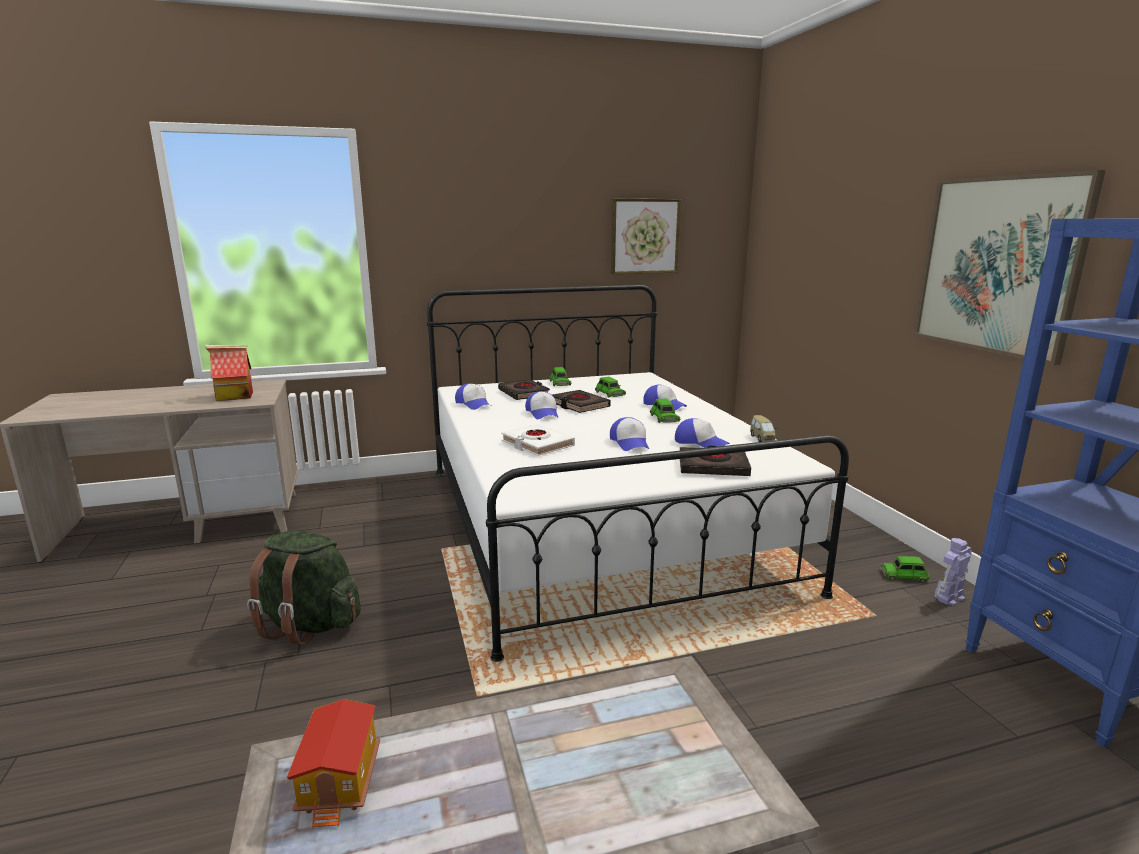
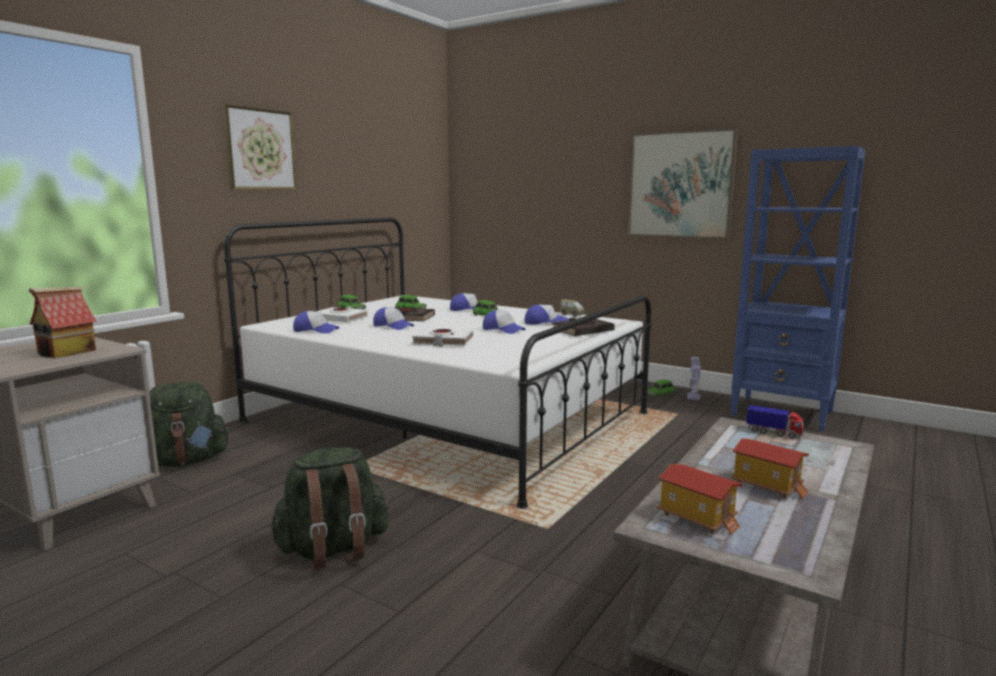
camera: 40 degrees left, 5 degrees down
black book [498,379,550,400] -> white book [316,306,369,322]
picture [611,199,681,274] -> picture moved to [222,104,298,190]
none -> green backpack [149,382,230,467]
none -> toy house [731,438,809,499]
none -> toy truck [746,405,804,439]

